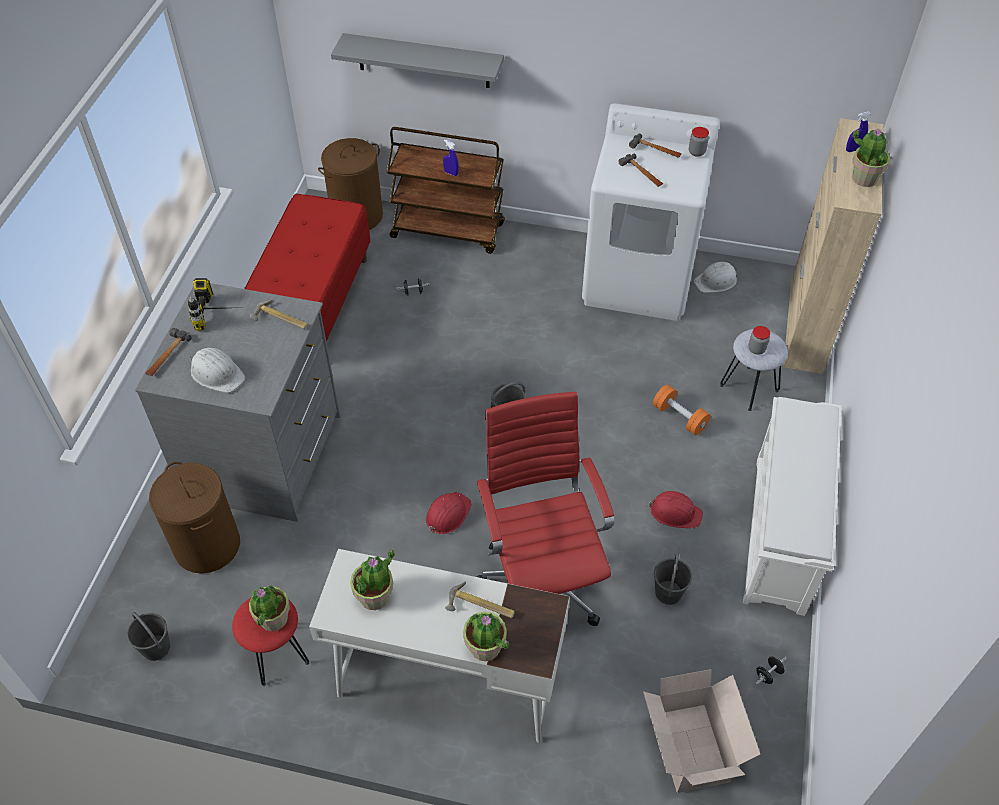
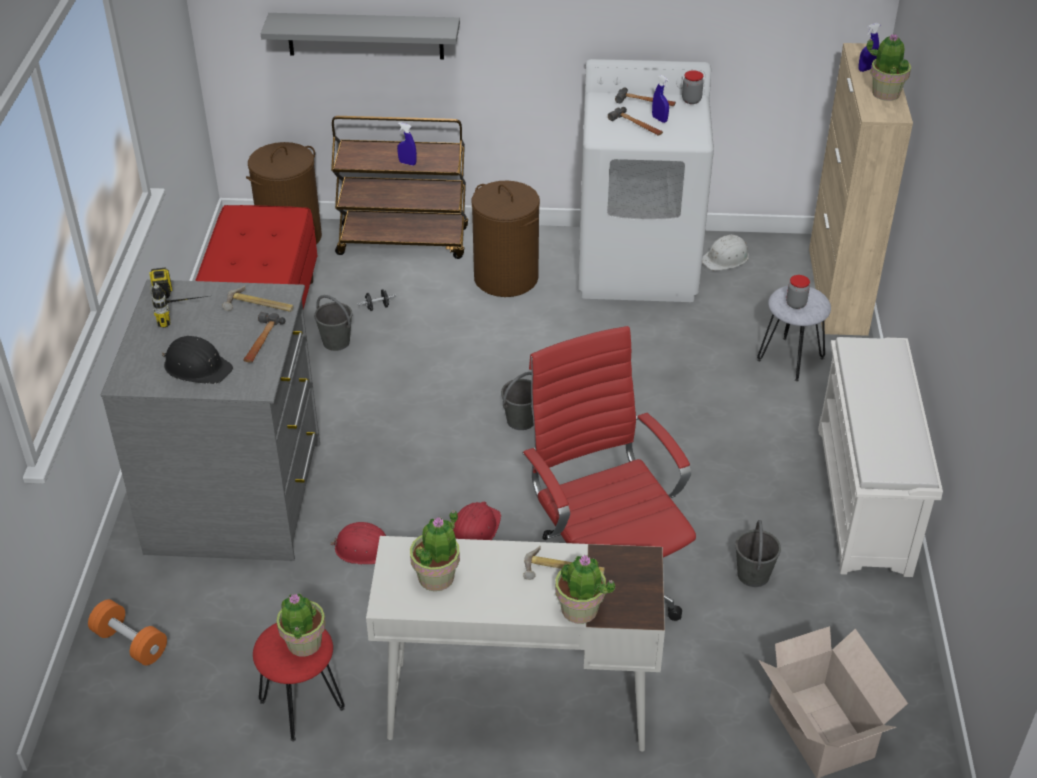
camera: 10 degrees left, 10 degrees down
grey bucket [126,612,170,661] -> grey bucket moved to [314,295,352,351]
hammer [145,328,191,376] -> hammer moved to [243,312,285,363]
brown laundry basket [149,462,240,574] -> brown laundry basket moved to [471,181,540,297]
white hard hat [190,348,246,393] -> black hard hat [162,336,233,384]
red hard hat [648,491,703,528] -> red hard hat moved to [330,522,386,564]
orange dumbbell [653,385,711,435] -> orange dumbbell moved to [88,599,167,665]
black dumbbell [755,656,787,685] -> none
none -> blue spray bottle [652,75,669,123]

